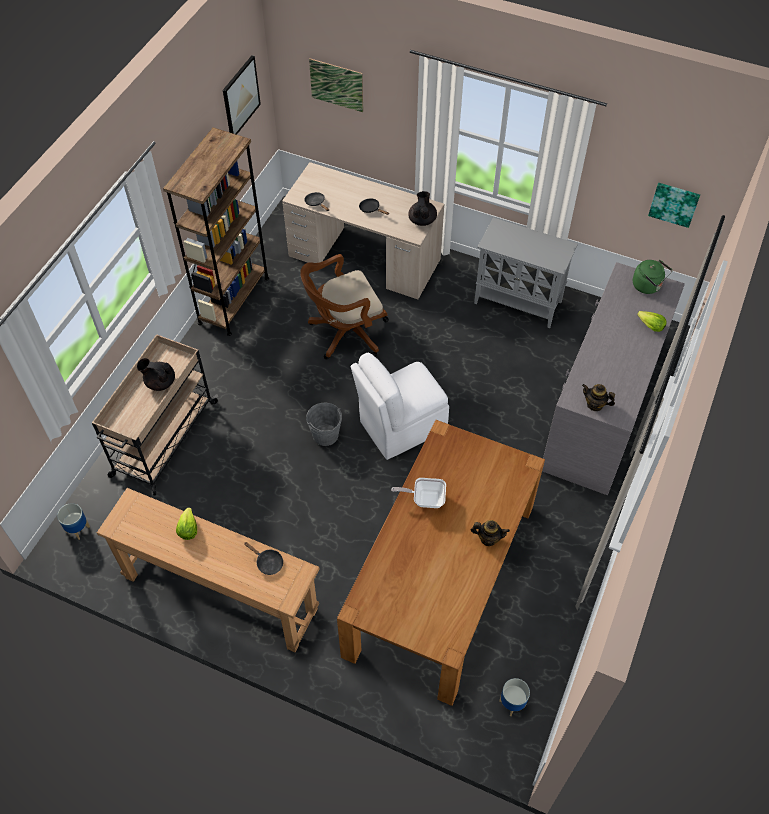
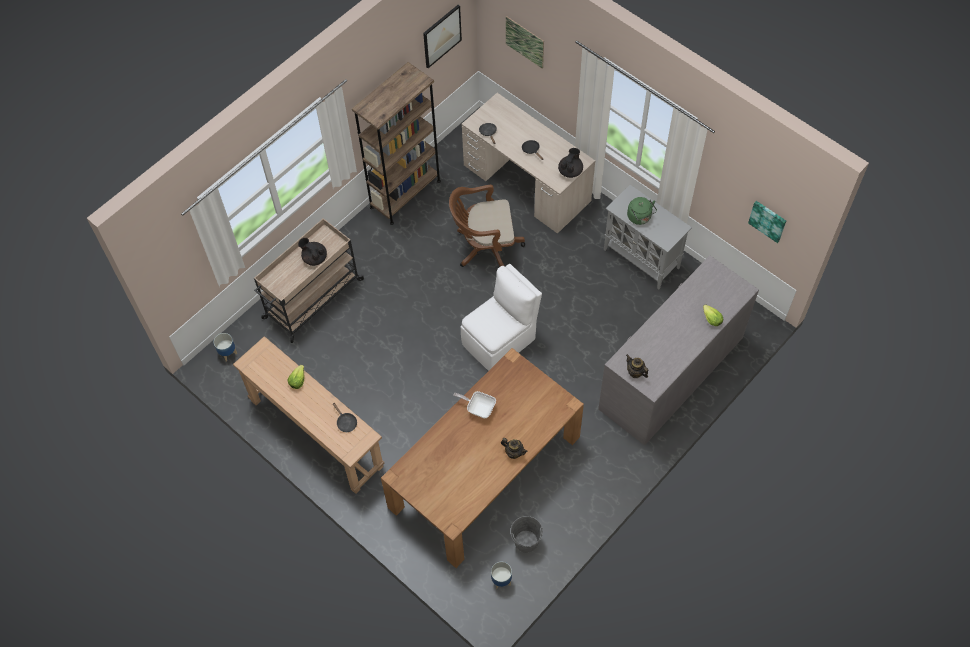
camera: 20 degrees right, 5 degrees up
grey bucket [306,403,342,446] -> grey bucket moved to [510,516,543,553]
white chair [351,353,449,460] -> white chair turned 150 degrees clockwise [461,264,542,371]
green kettle [633,260,672,294] -> green kettle moved to [627,197,657,225]

